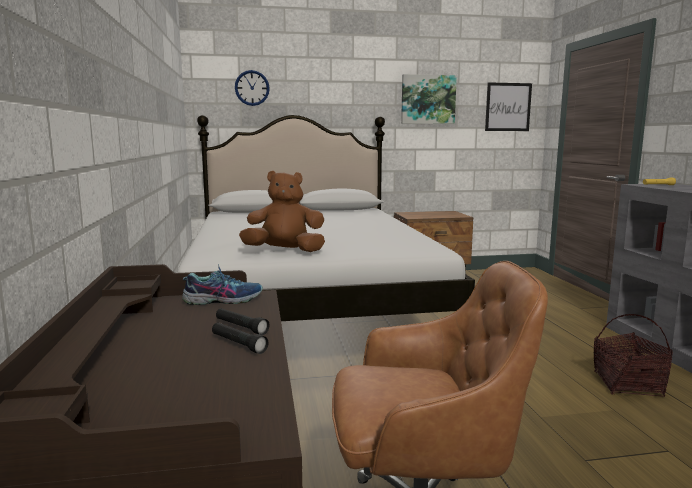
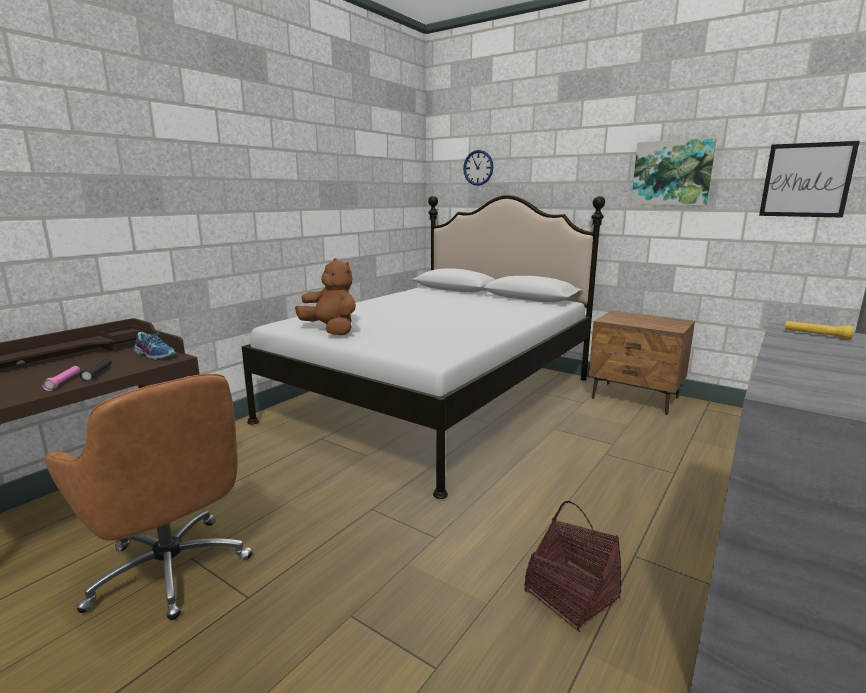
camera: 45 degrees right, 5 degrees up
black flashlight [212,322,269,354] -> pink flashlight [42,366,80,391]

